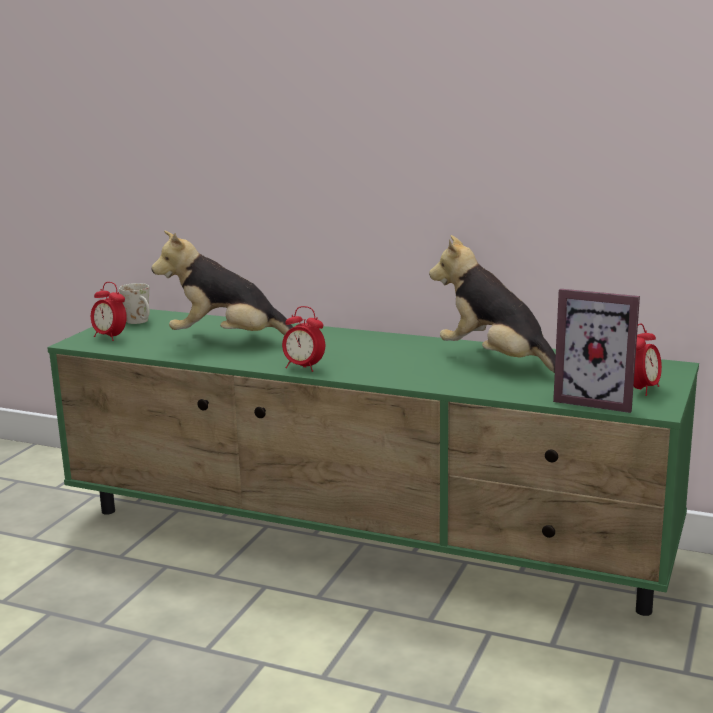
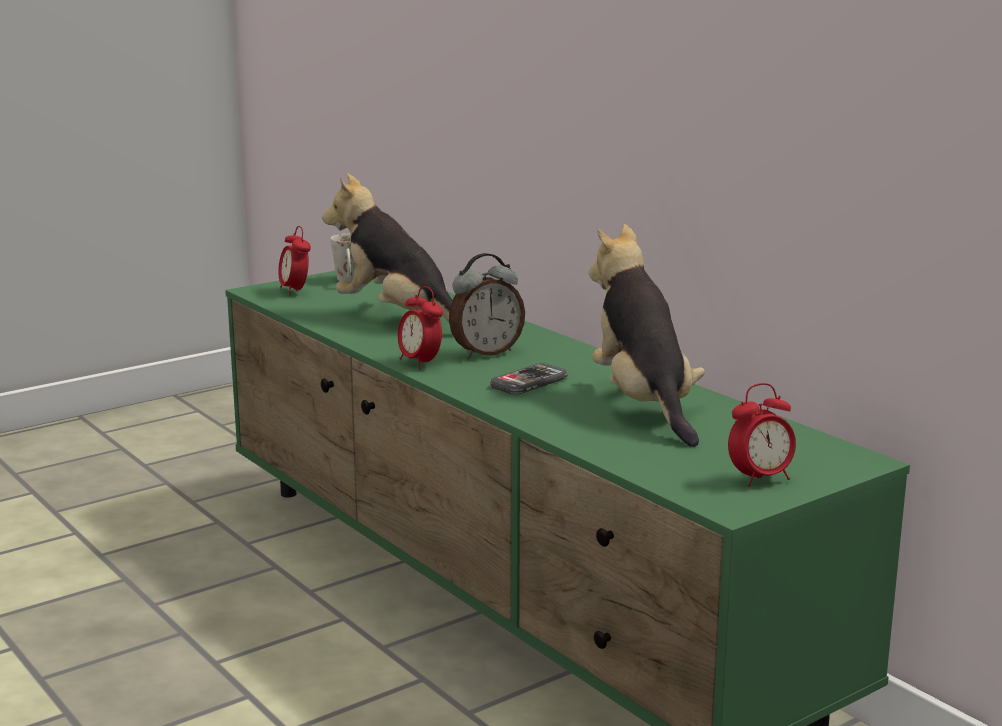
camera: 30 degrees right, 0 degrees up
picture frame [553,289,640,413] -> none
none -> alarm clock [449,253,525,358]
none -> phone [490,363,568,394]

